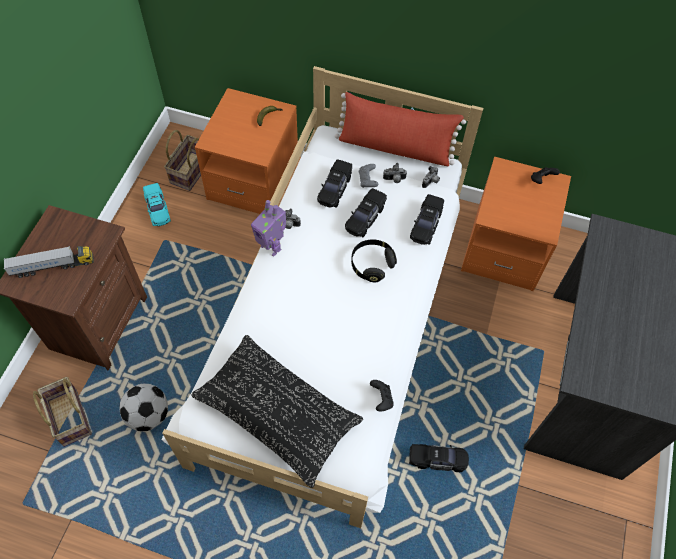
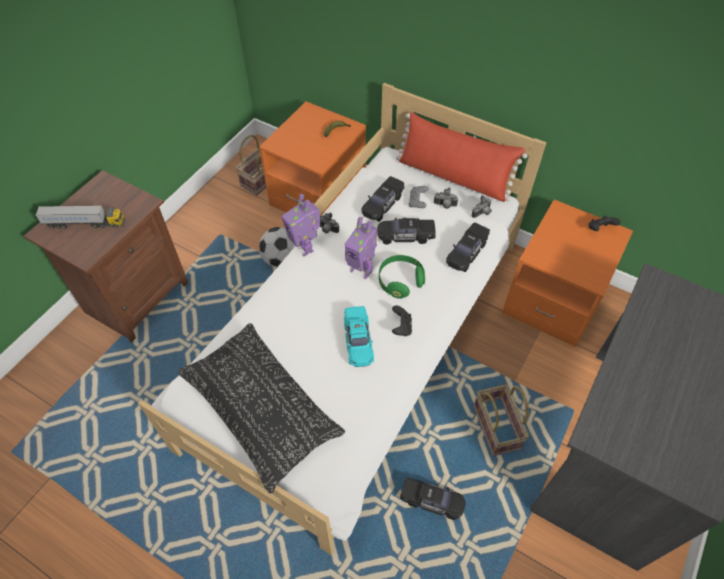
camera: 15 degrees right, 5 degrees down
basket [33,377,92,447] -> basket moved to [473,384,529,456]
football [119,384,168,431] -> football moved to [259,227,295,267]
turquoise toy car [143,183,171,226] -> turquoise toy car moved to [344,306,374,367]
black toy car [345,188,387,237] -> black toy car turned 45 degrees clockwise [377,217,436,244]
black headphones [351,239,397,282] -> green headphones [379,255,425,299]
black game controller [370,380,394,412] -> black game controller moved to [392,305,412,336]
none -> toy robot [345,217,377,279]

